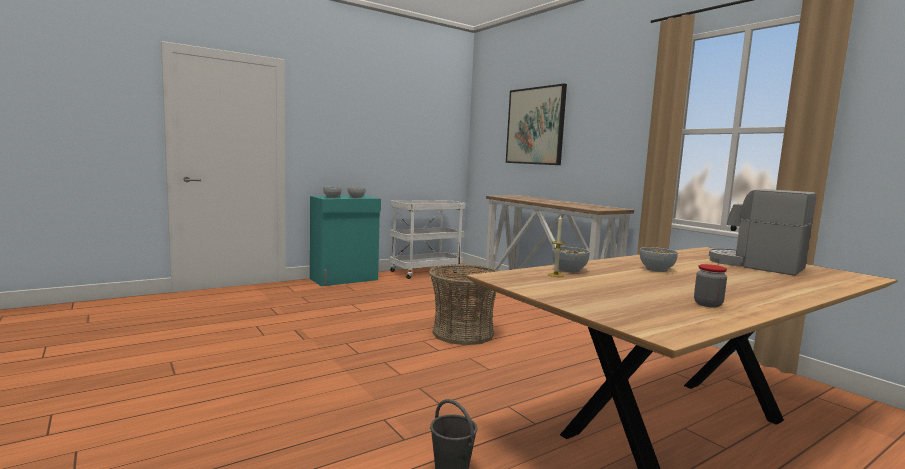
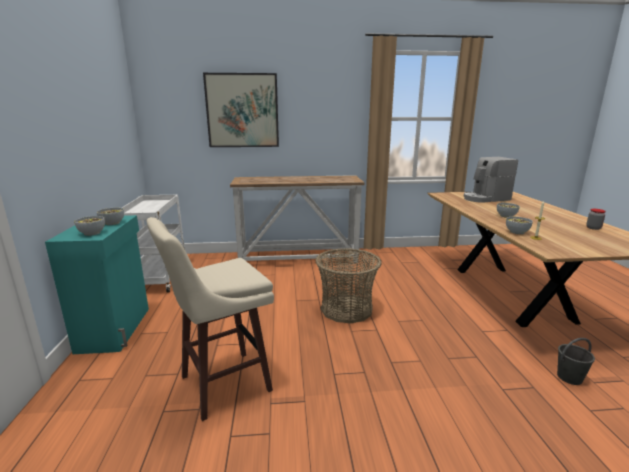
camera: 60 degrees left, 10 degrees up
none -> beige stool [147,217,274,421]

